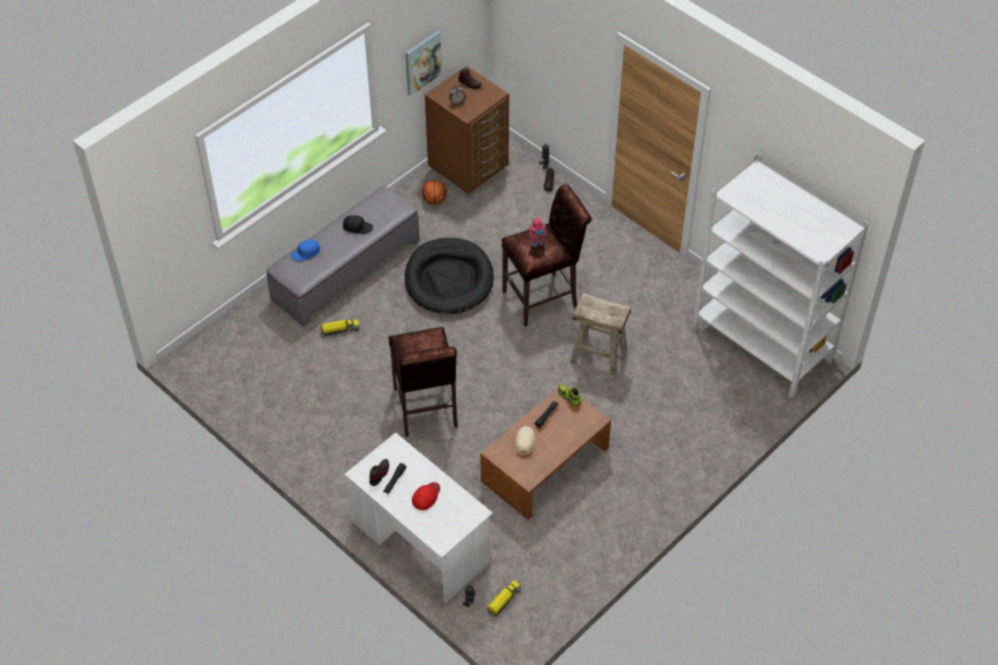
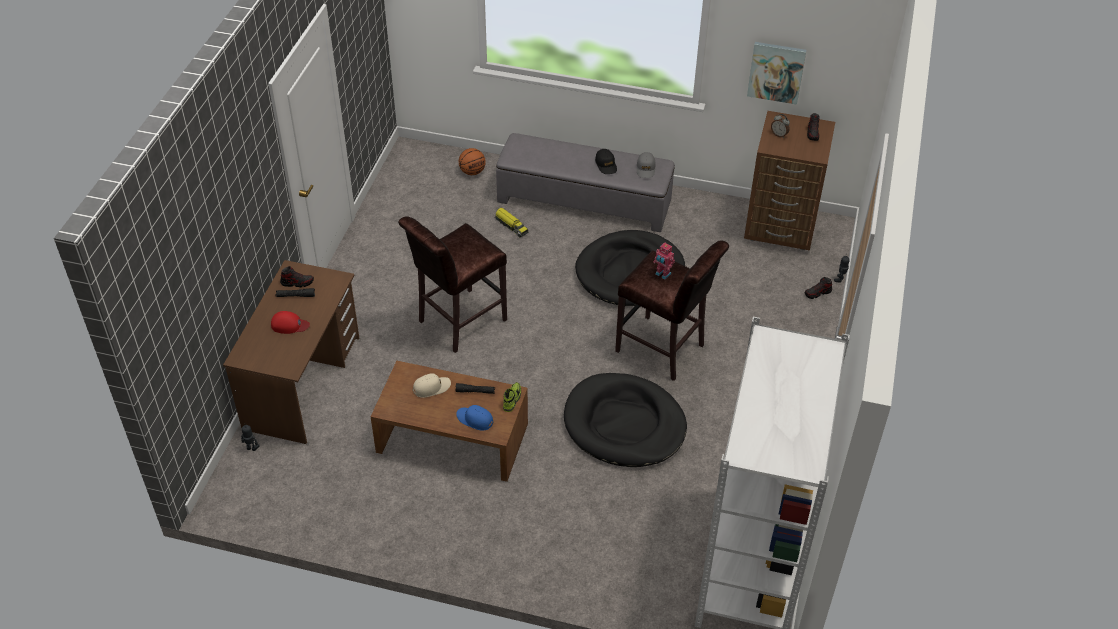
camera: 60 degrees right, 5 degrees down
blue cap [291,239,320,261] -> blue cap moved to [456,405,493,431]
white desk [344,433,493,603] -> brown desk [223,260,359,444]
basketball [422,180,447,205] -> basketball moved to [459,148,486,175]
toy truck [486,580,521,618] -> none
beige stool [570,293,631,376] -> black dog bed [564,373,687,467]
none -> grey cap [637,152,656,178]

